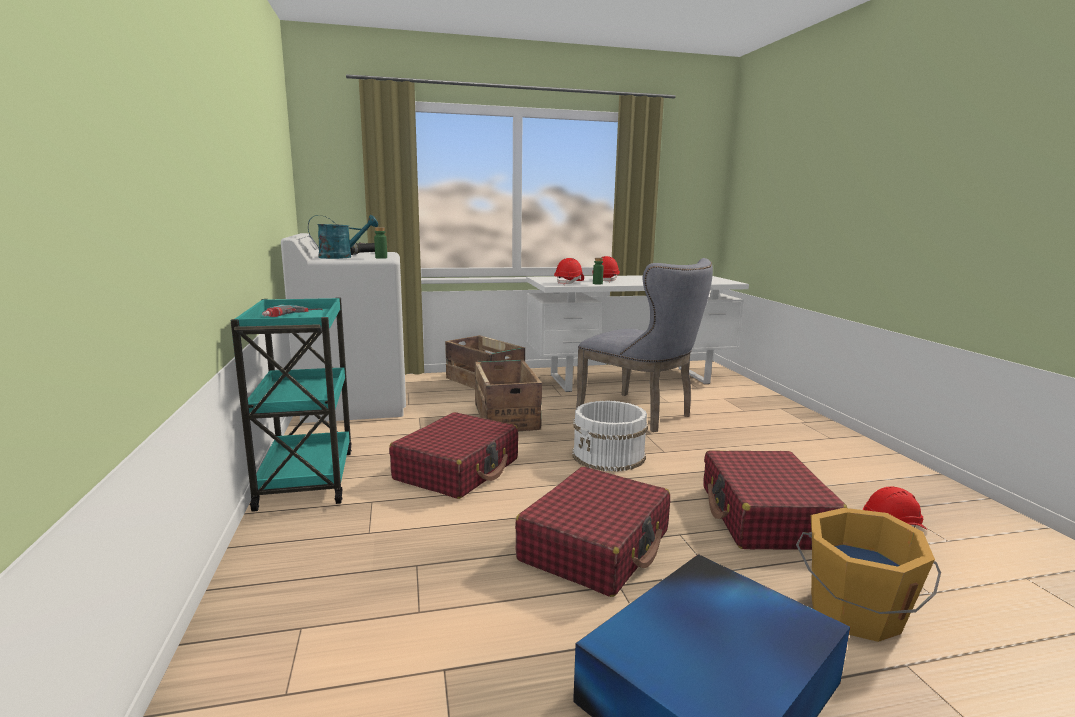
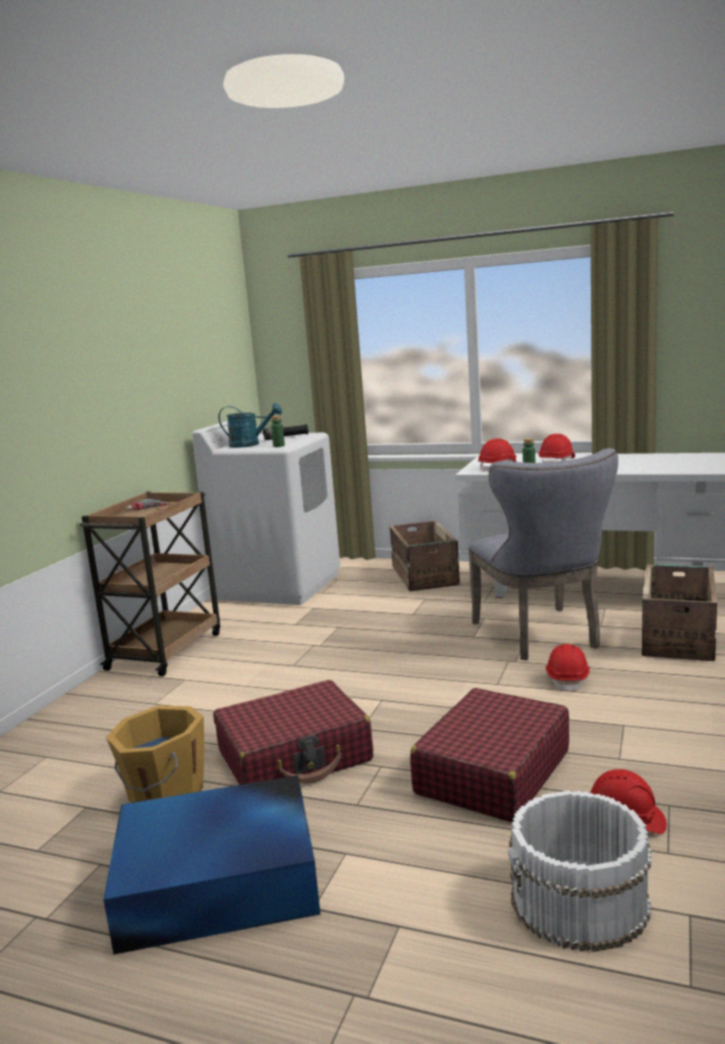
camera: 35 degrees right, 0 degrees up
turquoise cart [231,298,352,512] -> brown cart [79,492,220,676]
red suitcase [389,412,518,499] -> none
crate [475,360,542,431] -> crate moved to [642,564,717,661]
white bucket [573,401,648,472] -> white bucket moved to [508,791,651,952]
orange bucket [796,508,941,642] -> orange bucket moved to [106,705,204,803]
none -> red hard hat [546,644,590,693]

